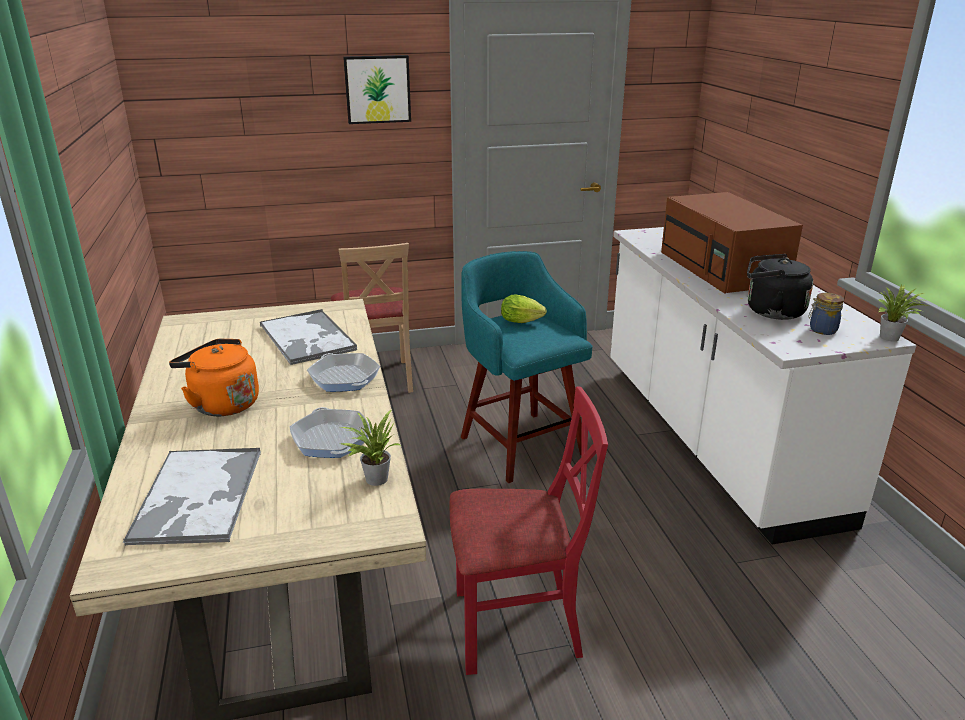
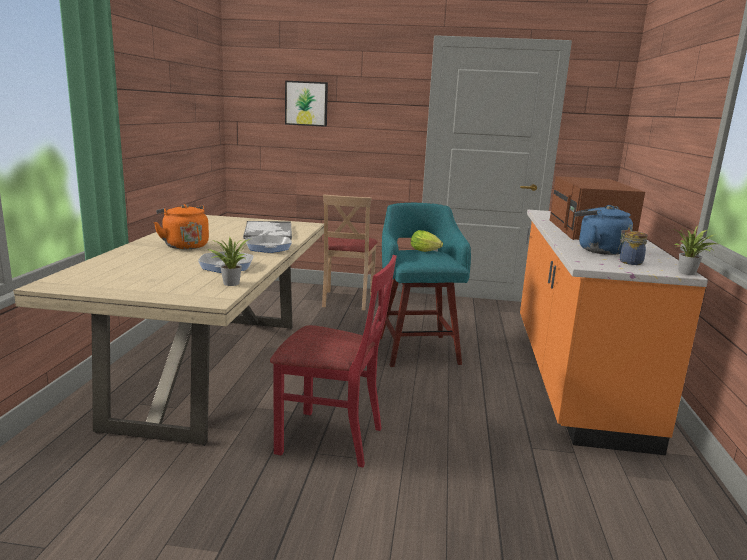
camera: 20 degrees right, 10 degrees down
tray [122,448,261,545] -> none
picture [343,55,411,124] -> picture moved to [285,81,328,127]
white counter [610,227,916,545] -> orange counter [520,210,708,455]
black kettle [747,254,813,320] -> blue kettle [574,205,633,255]

